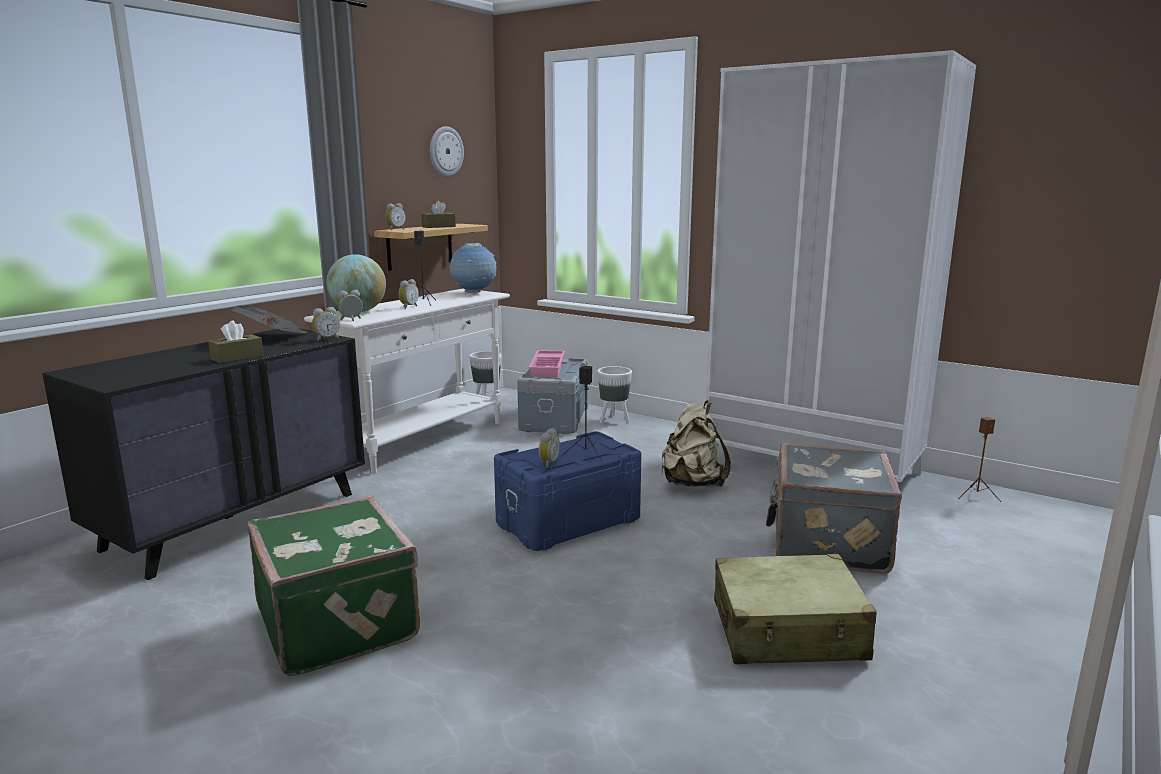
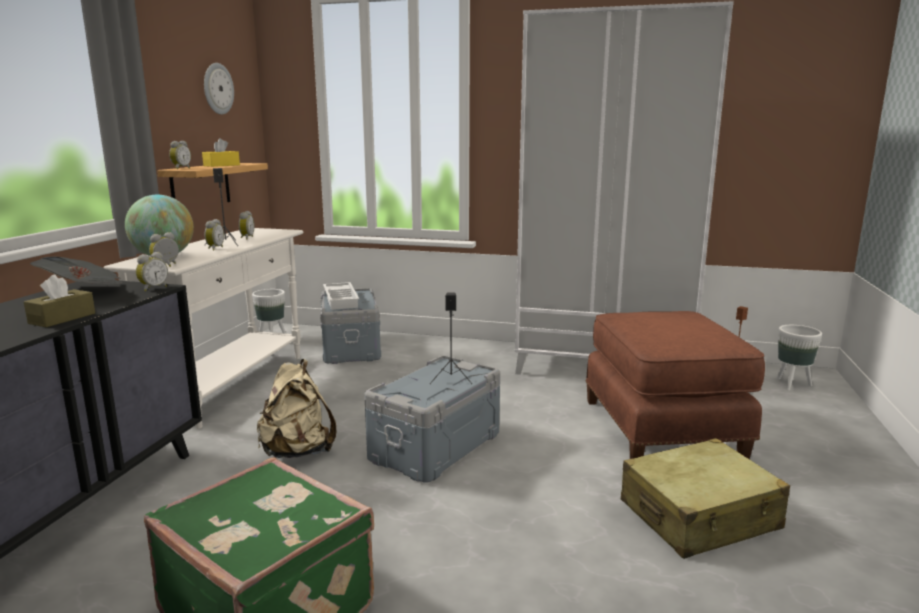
camera: 20 degrees left, 0 degrees up
brown tissue box [421,201,456,228] -> yellow tissue box [202,138,240,167]
globe [449,243,496,293] -> none
blue storage box [494,431,642,551] -> grey storage box [364,355,500,483]
pink tray [529,350,565,377] -> white tray [323,282,359,310]
alarm clock [539,428,560,468] -> alarm clock moved to [239,211,255,239]
white planter [597,366,632,423] -> white planter moved to [777,325,822,391]
beige backpack [661,400,731,487] -> beige backpack moved to [257,359,336,458]
grey suitcase [766,443,902,574] -> brown ottoman [586,311,765,459]

